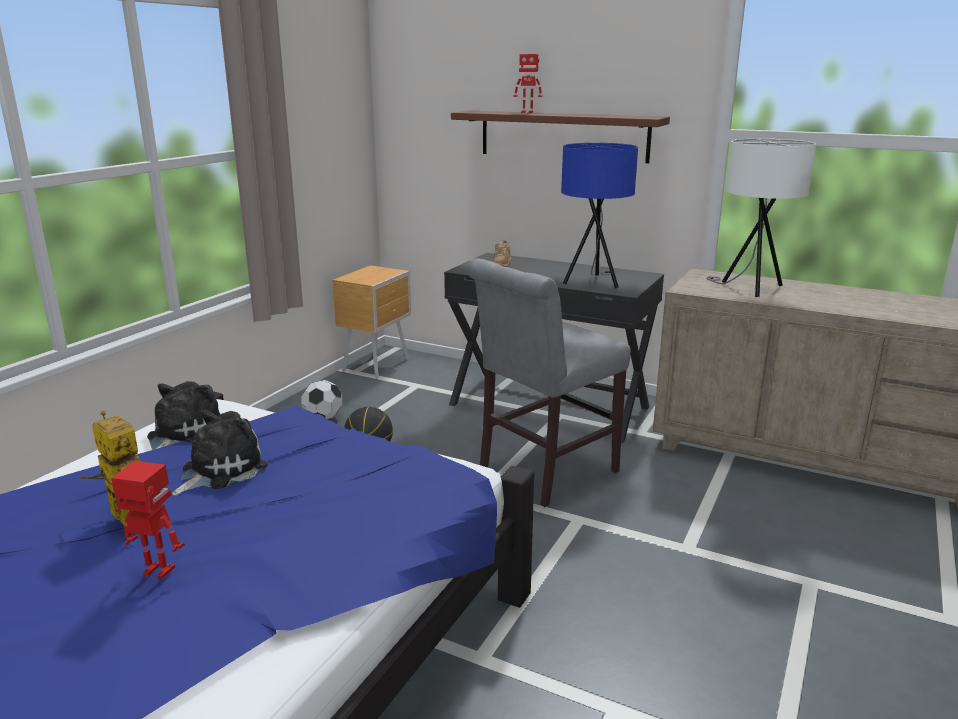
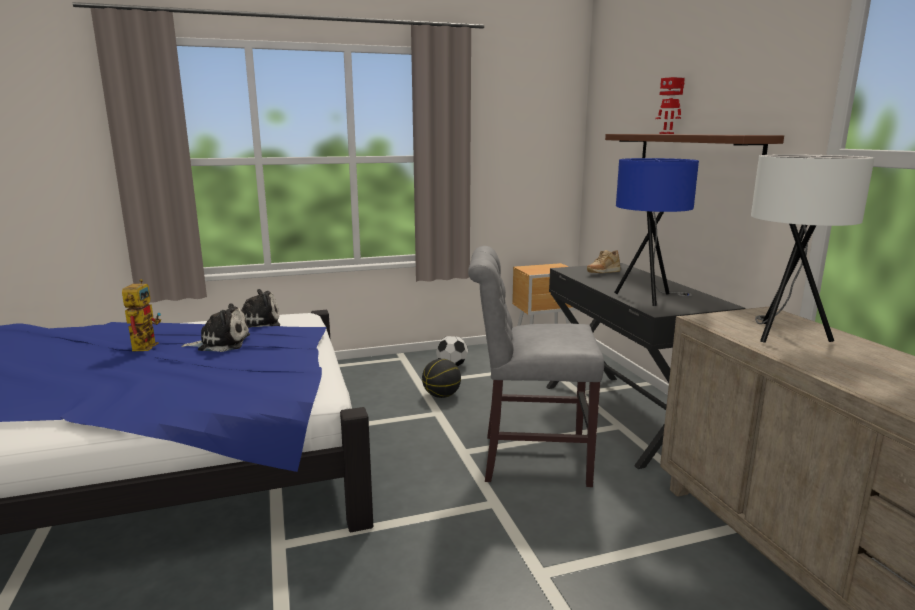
camera: 45 degrees right, 5 degrees down
toy robot [111,461,185,579] -> none

